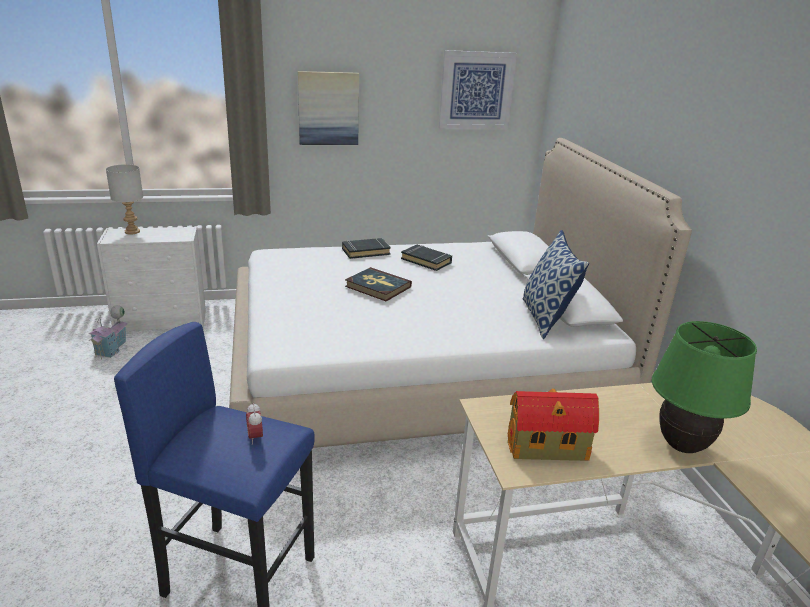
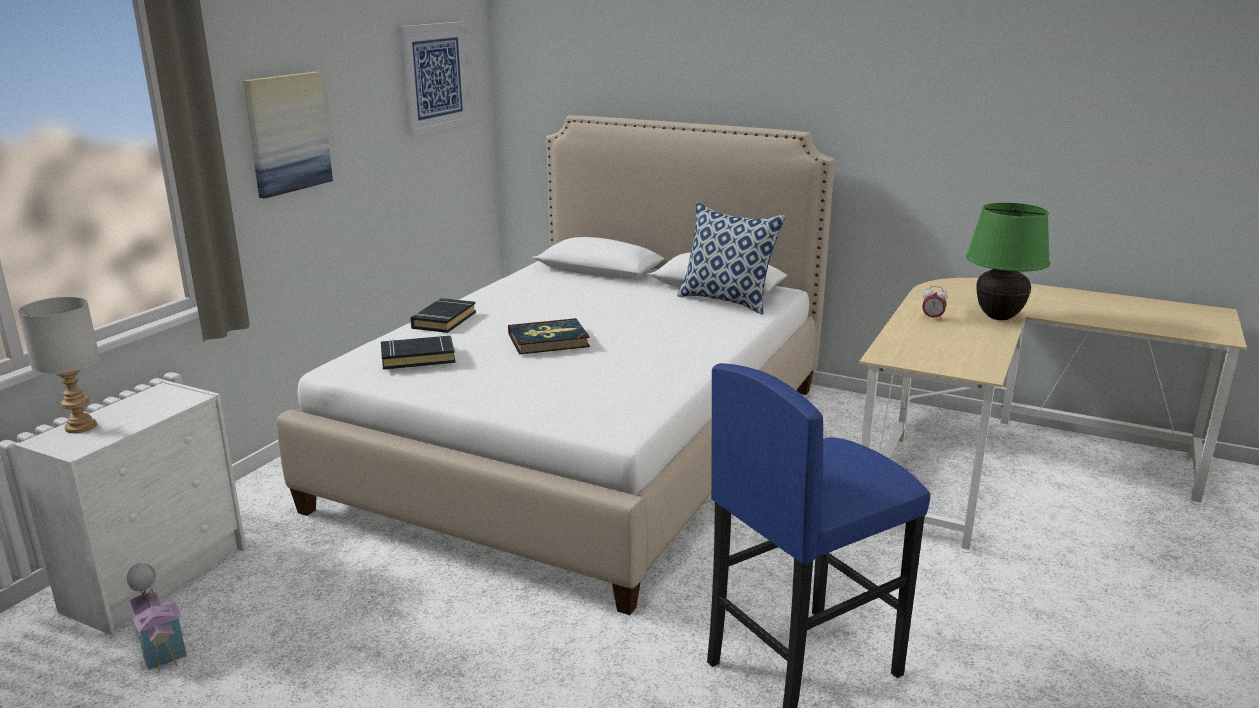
camera: 50 degrees left, 5 degrees down
alarm clock [246,403,263,445] -> alarm clock moved to [922,286,948,320]
black book [401,245,452,271] -> black book moved to [381,335,456,370]
toy house [508,389,599,461] -> none

